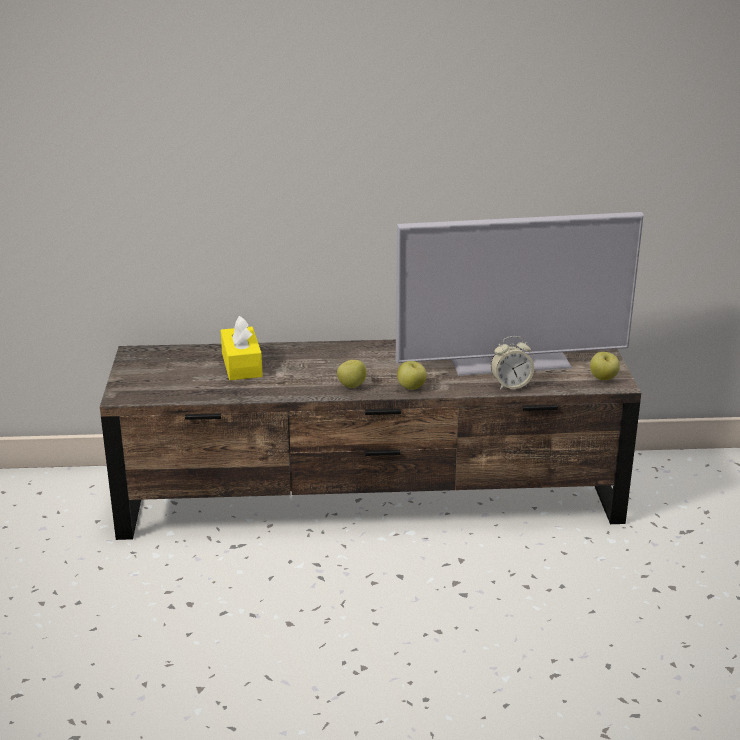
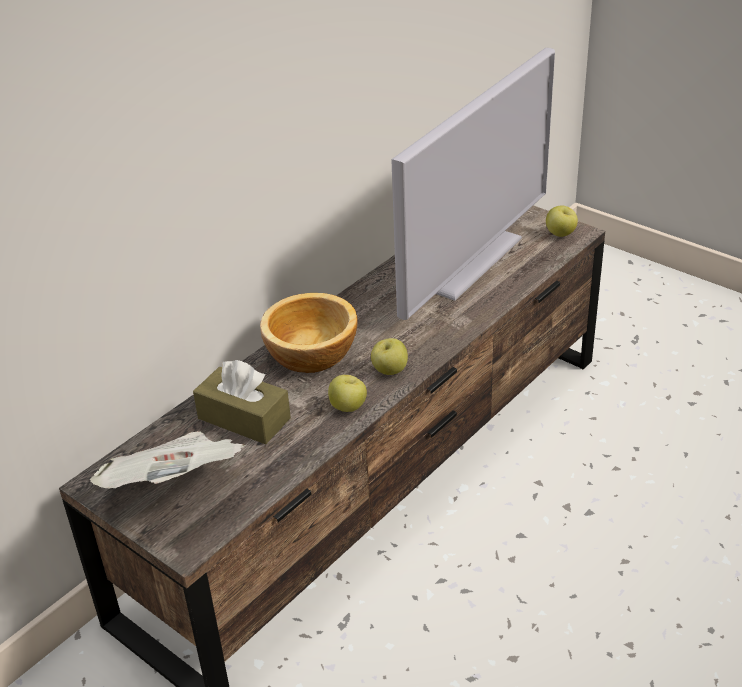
camera: 45 degrees left, 10 degrees up
yellow tissue box [221,316,263,380] -> brown tissue box [193,360,291,444]
apple [397,361,427,390] -> apple moved to [328,375,367,412]
alarm clock [491,336,534,390] -> none
none -> newspaper [90,431,246,489]
none -> bowl [260,293,358,373]

